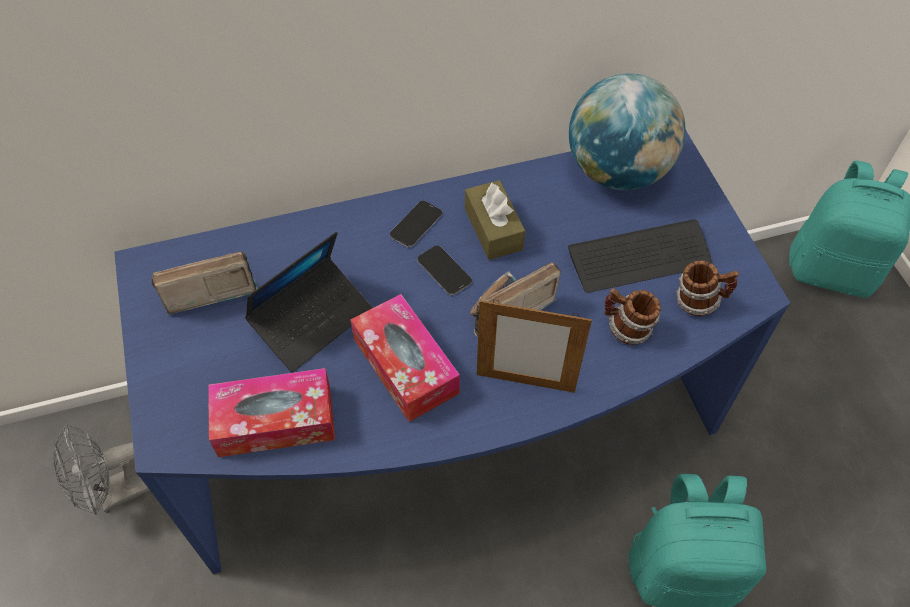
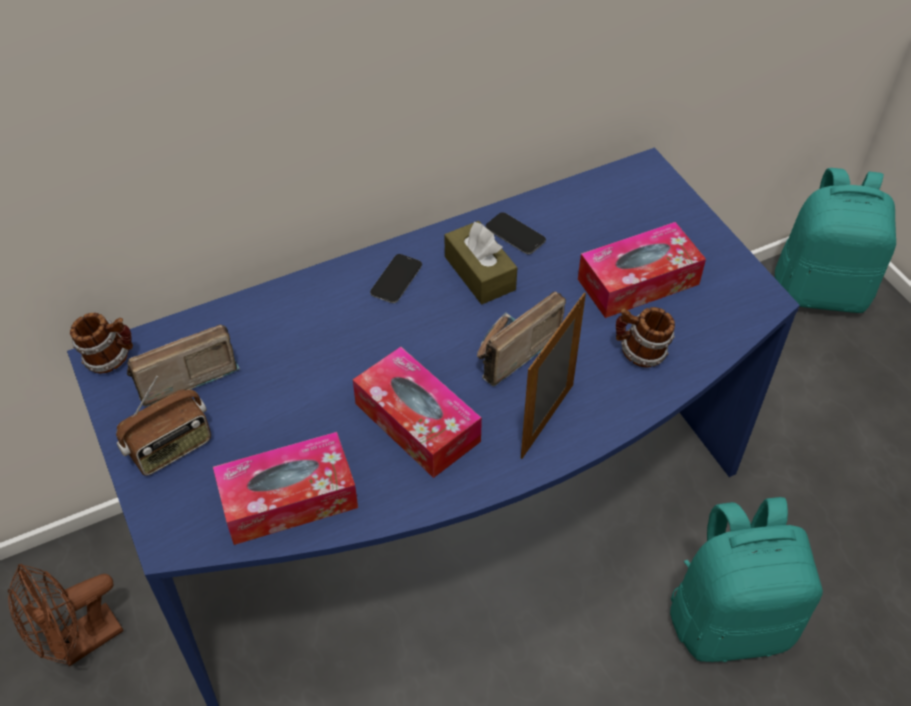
camera: 10 degrees left, 5 degrees down
grey fan [53,424,150,515] -> brown fan [8,564,123,666]
laptop [245,232,372,372] -> none
phone [417,246,472,295] -> phone moved to [485,212,546,254]
picture frame [477,300,592,393] -> picture frame turned 120 degrees clockwise [521,292,586,459]
keyboard [568,220,712,293] -> tissue box [578,222,706,318]
globe [569,73,686,190] -> none
mug [676,260,739,316] -> mug moved to [70,312,133,374]
none -> radio [116,376,211,476]

